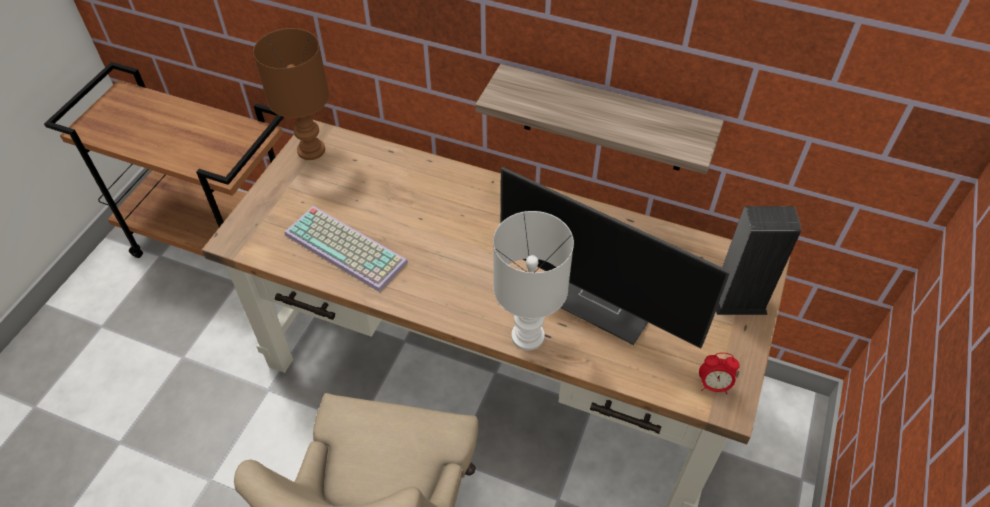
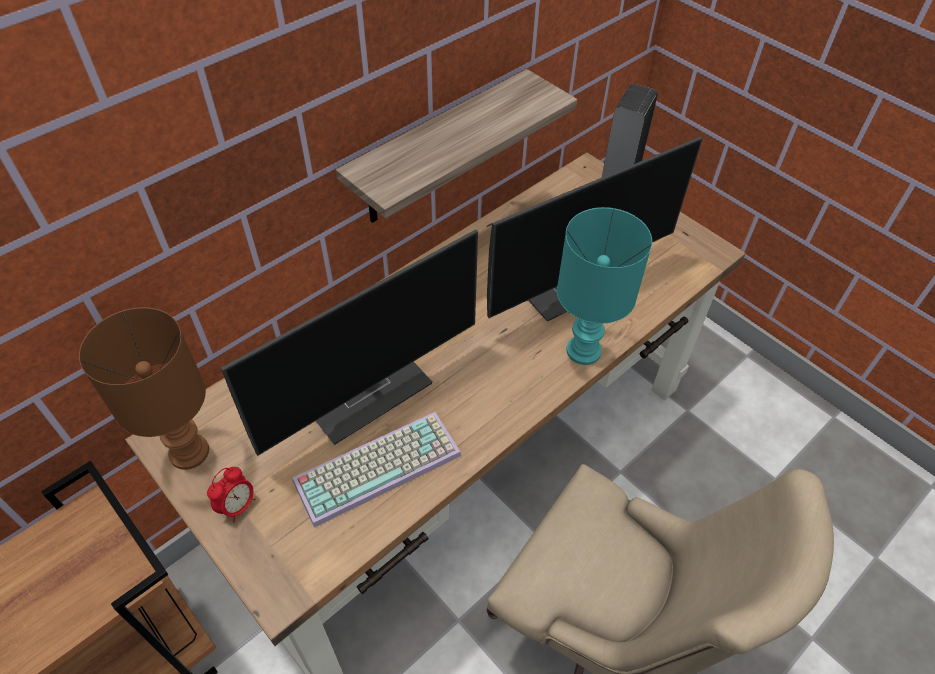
camera: 65 degrees left, 0 degrees up
white table lamp [493,211,574,350] -> turquoise table lamp [557,207,652,365]
alarm clock [699,353,740,394] -> alarm clock moved to [207,467,256,522]
none -> monitor [221,229,478,456]

